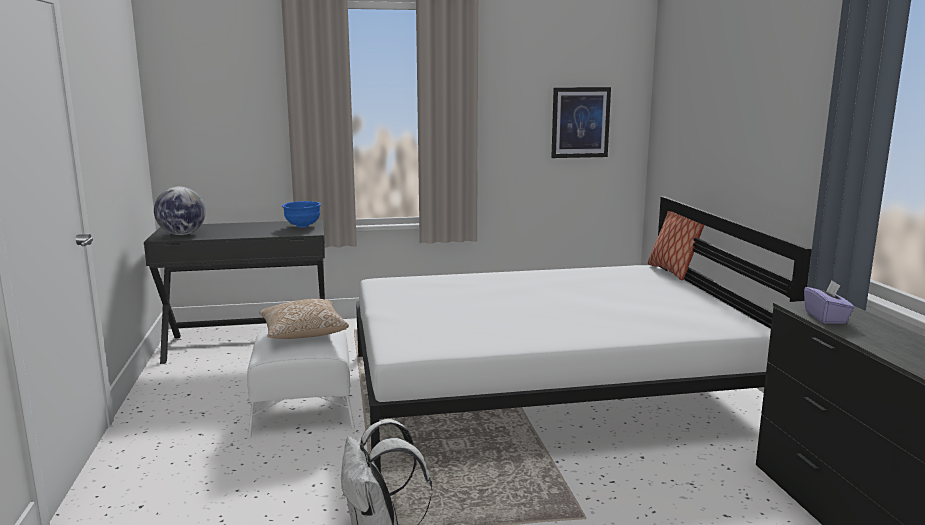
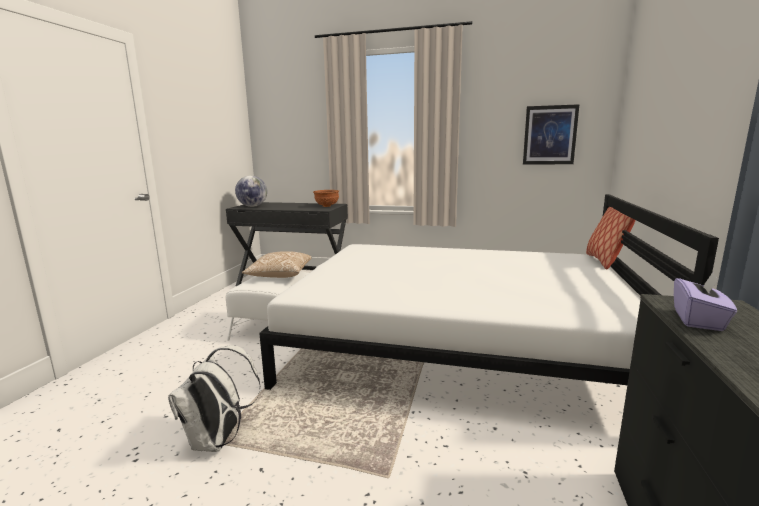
camera: 25 degrees right, 0 degrees up
blue bowl [282,201,321,228] -> brown bowl [313,190,339,207]

